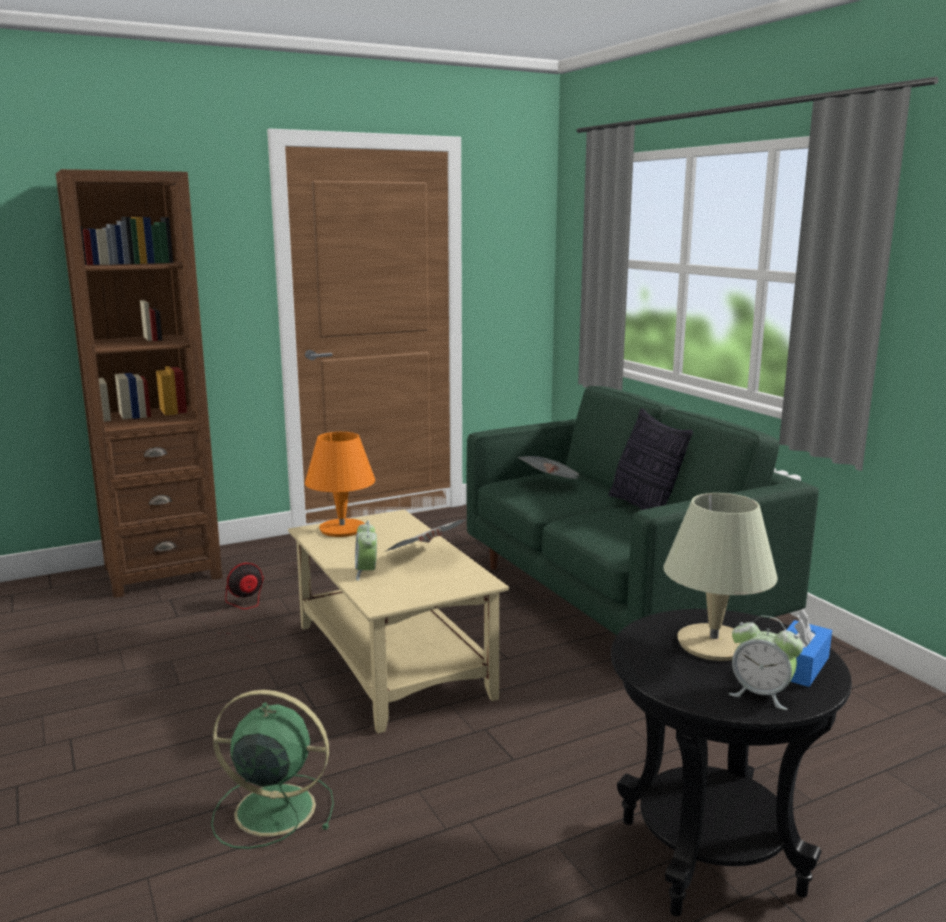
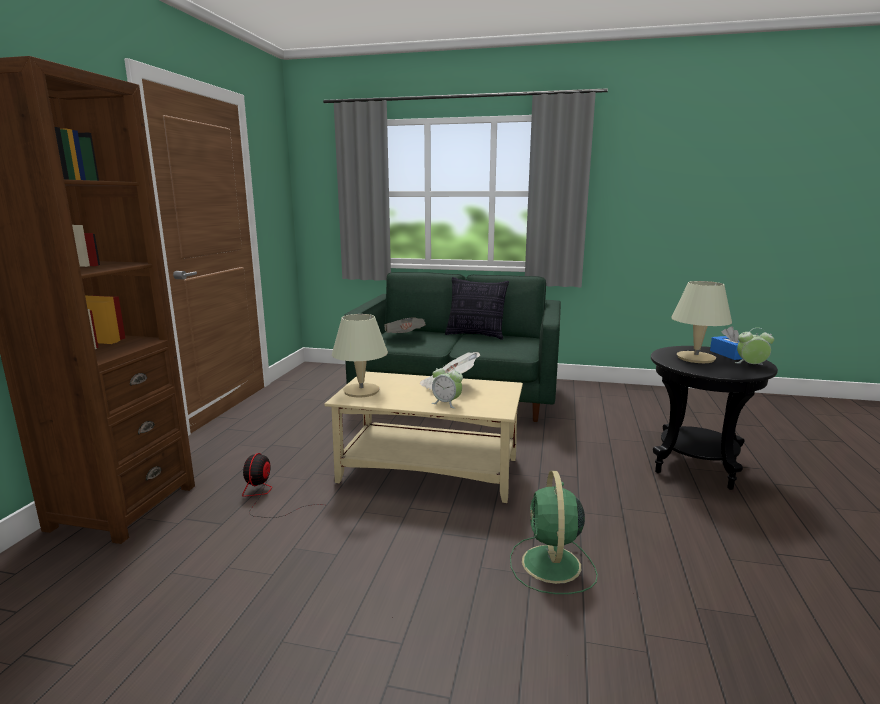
camera: 50 degrees left, 0 degrees up
green fan [211,690,334,849] -> green fan turned 45 degrees counterclockwise [510,471,598,594]
orange table lamp [305,432,375,537] -> beige table lamp [332,314,388,397]
alarm clock [728,616,803,710] -> alarm clock turned 150 degrees counterclockwise [735,328,774,365]

